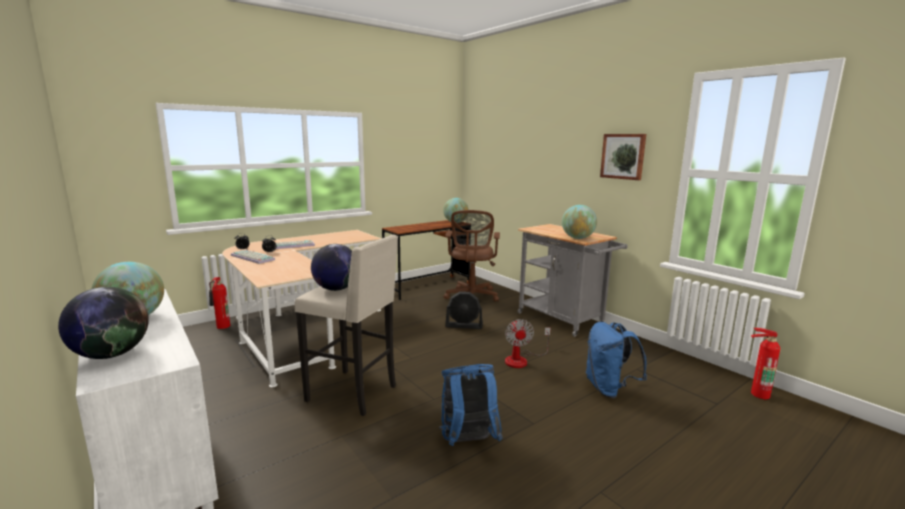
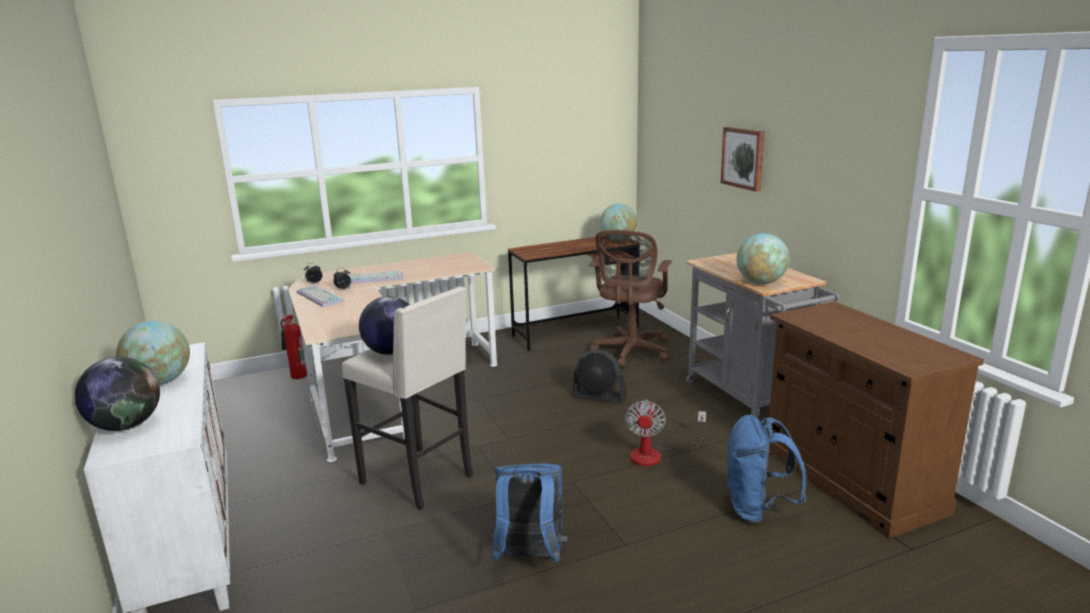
camera: 15 degrees right, 5 degrees up
picture [600,134,646,180] -> picture moved to [721,127,765,192]
fire extinguisher [751,328,780,399] -> none
none -> brown cabinet [769,301,984,538]

